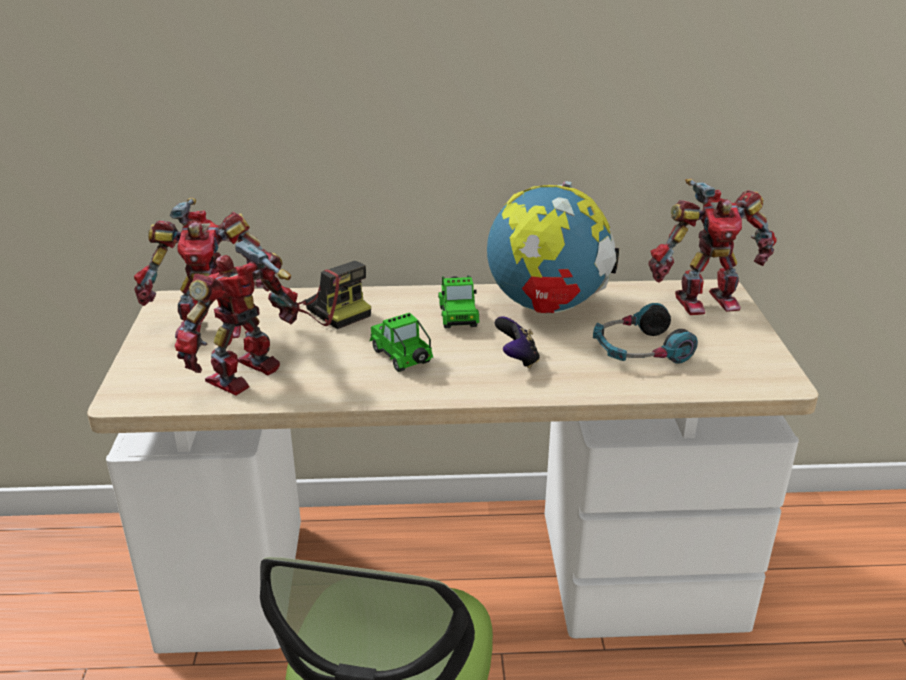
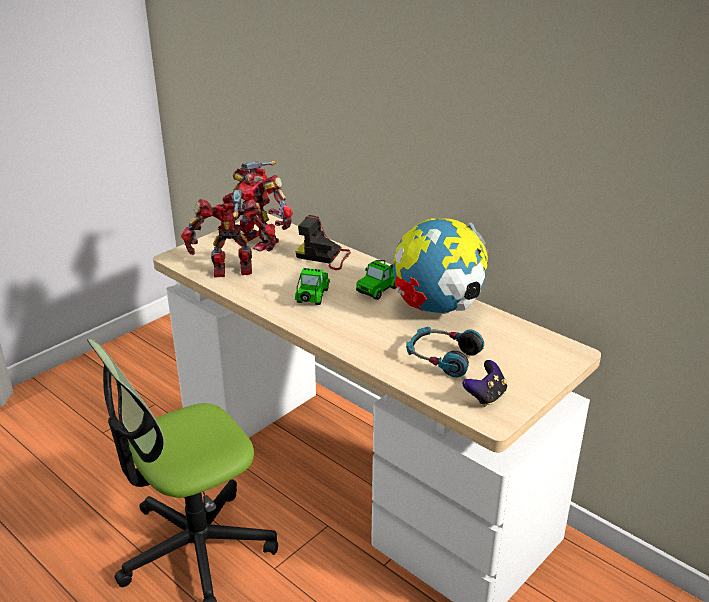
camera: 45 degrees right, 0 degrees up
camera [298,261,371,329] -> camera turned 105 degrees clockwise [296,215,351,270]
game controller [495,316,540,368] -> game controller moved to [462,360,507,407]
toy robot [648,179,776,315] -> none

